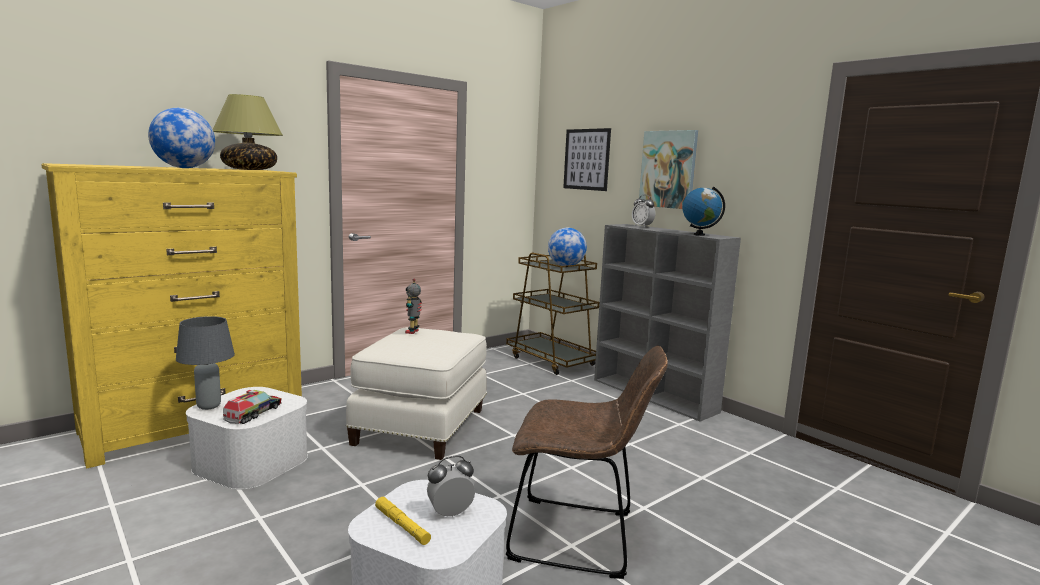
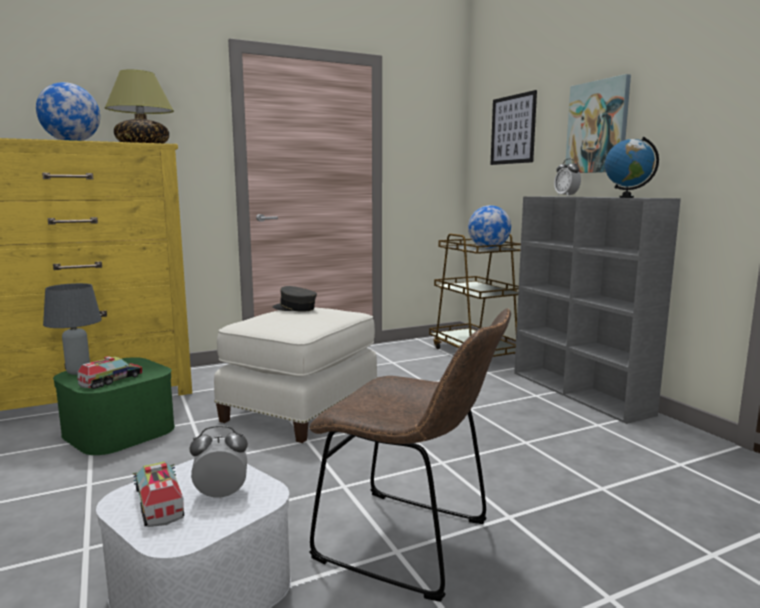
camera: 15 degrees right, 0 degrees up
white storage box [186,387,308,489] -> green storage box [53,357,175,455]
yellow flashlight [375,497,431,545] -> toy truck [133,461,184,527]
toy robot [405,279,422,334] -> grey cap [272,286,317,312]

